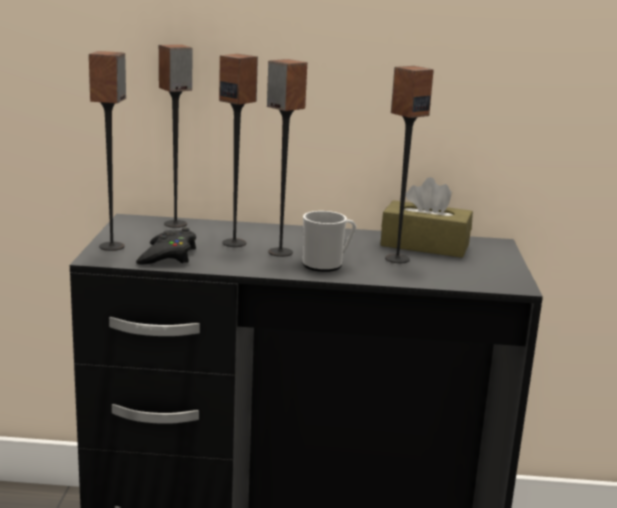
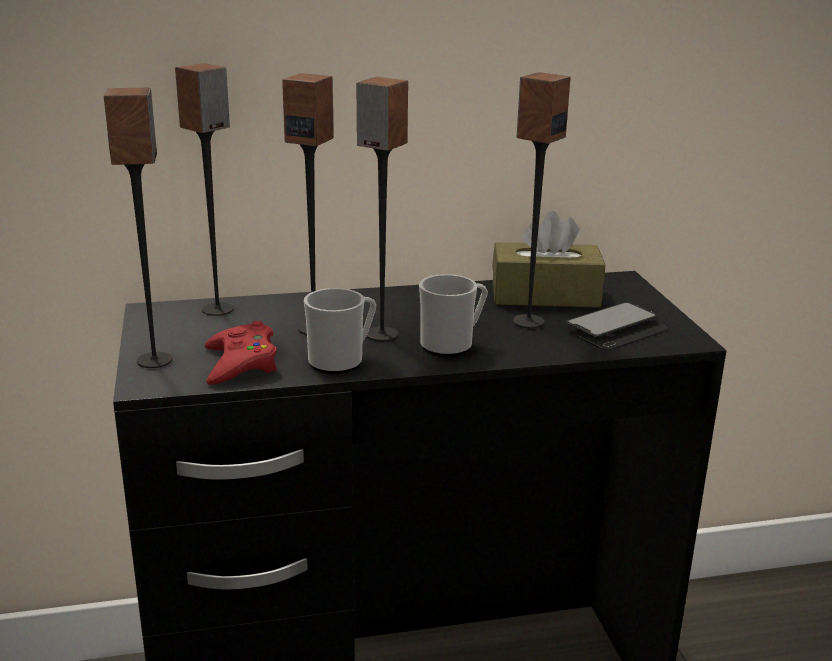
camera: 15 degrees left, 5 degrees up
black game controller [136,228,196,265] -> red game controller [204,321,277,385]
none -> mug [304,288,376,374]
none -> phone [566,302,668,350]

